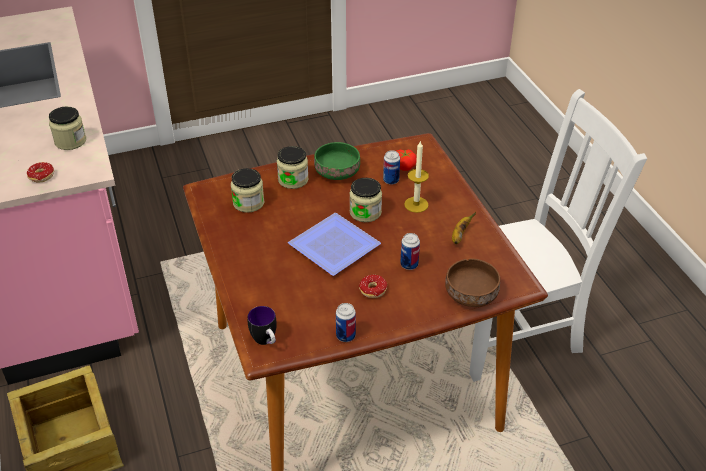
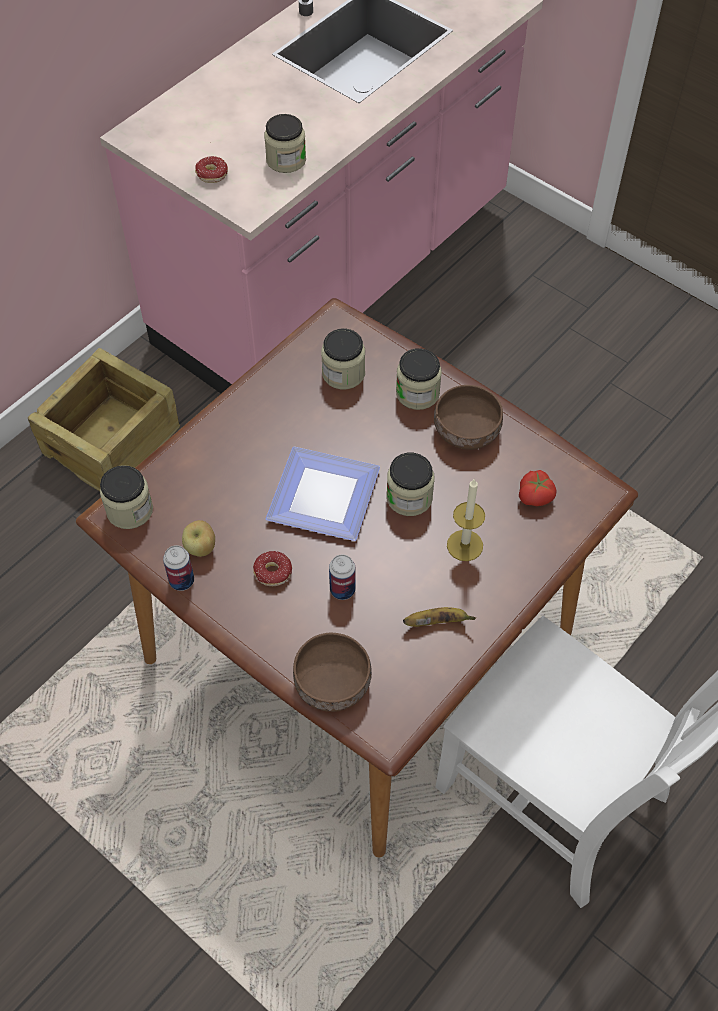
camera: 60 degrees right, 15 degrees up
mug [247,306,277,345] -> jar [100,465,153,529]
green bowl [314,142,360,180] -> brown bowl [434,385,503,450]
can [383,150,400,185] -> none
none -> apple [182,520,215,557]

